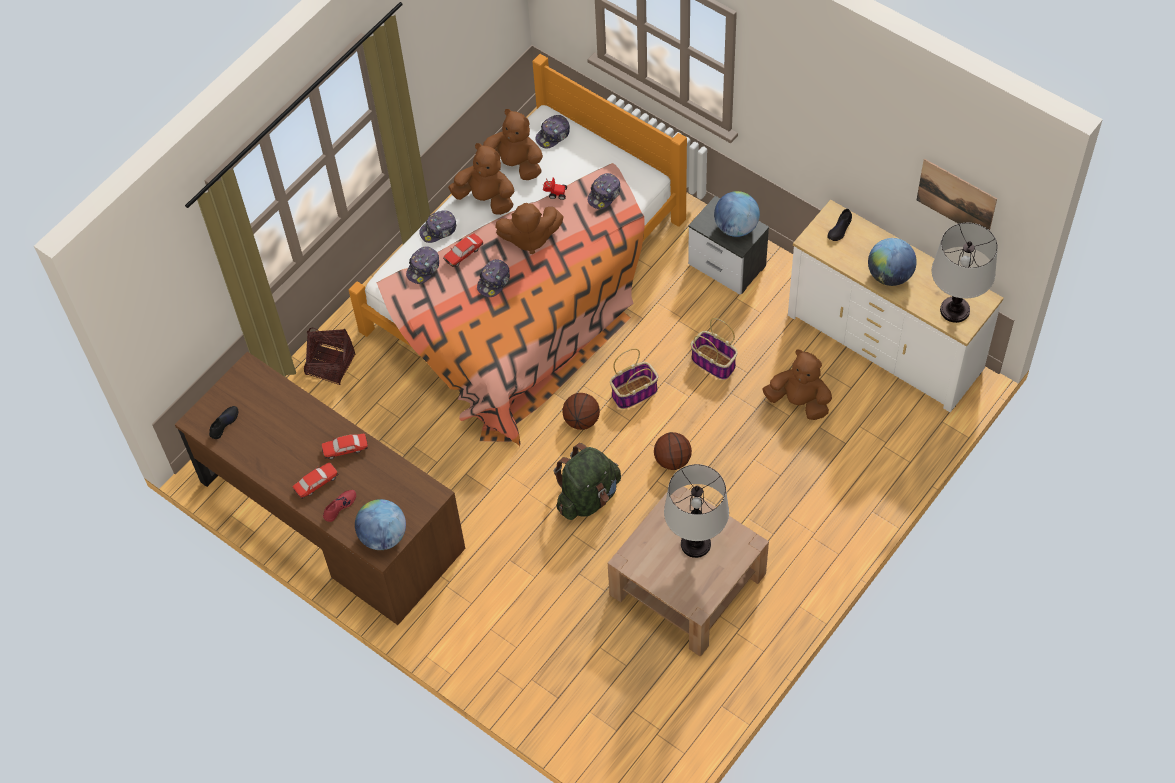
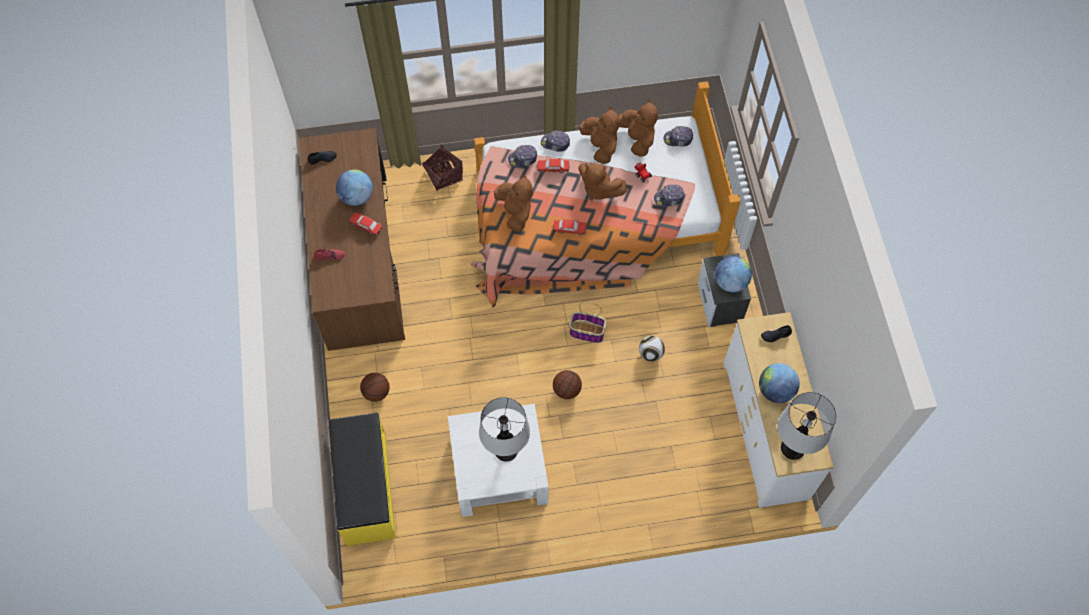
camera: 40 degrees right, 5 degrees up
toy car [293,462,339,499] -> toy car moved to [553,220,586,235]
globe [355,499,406,550] -> globe moved to [336,169,373,206]
cap [477,259,510,297] -> none
green backpack [554,443,621,520] -> none
basketball [562,393,600,430] -> basketball moved to [360,373,389,402]
brown coffee table [608,486,769,657] -> white coffee table [448,404,548,517]
basket [691,318,738,380] -> football [639,336,665,362]
brown plush toy [762,349,832,420] -> brown plush toy moved to [494,174,533,232]
picture [916,159,997,231] -> none
none -> yellow bench [329,412,396,546]

